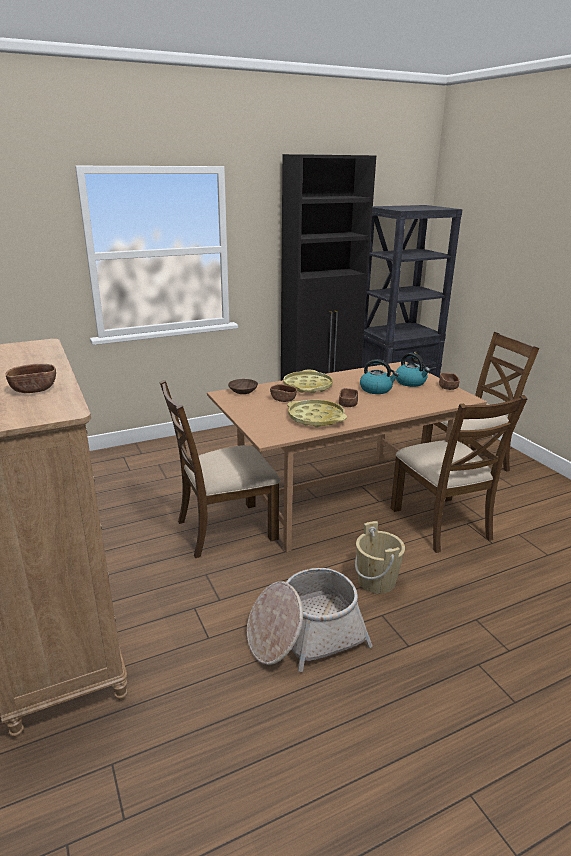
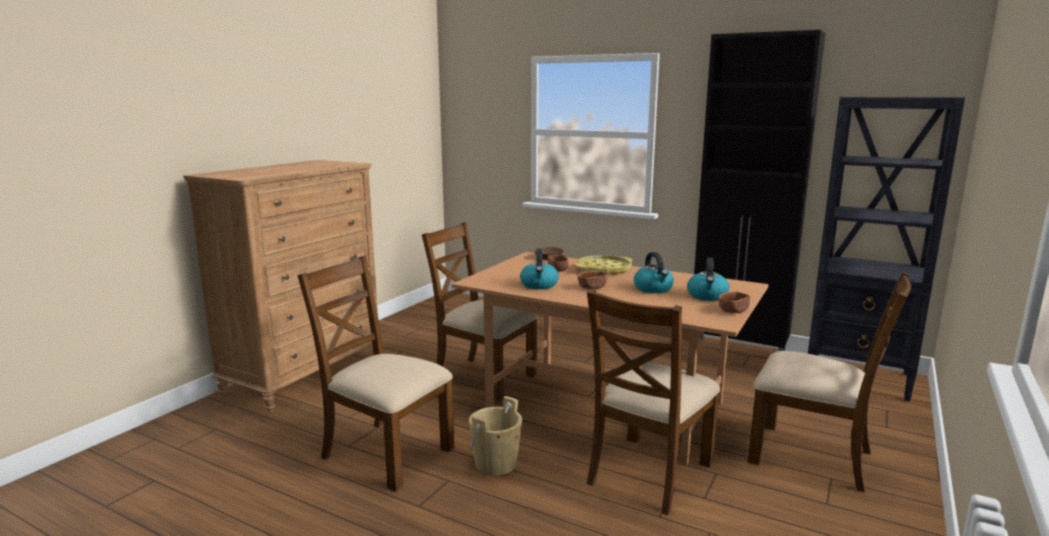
camera: 55 degrees right, 10 degrees down
brown bowl [5,364,56,393] -> none
basket [247,568,373,672] -> brown chair [297,256,454,492]
yellow tray [287,400,347,428] -> kettle [520,249,559,289]

